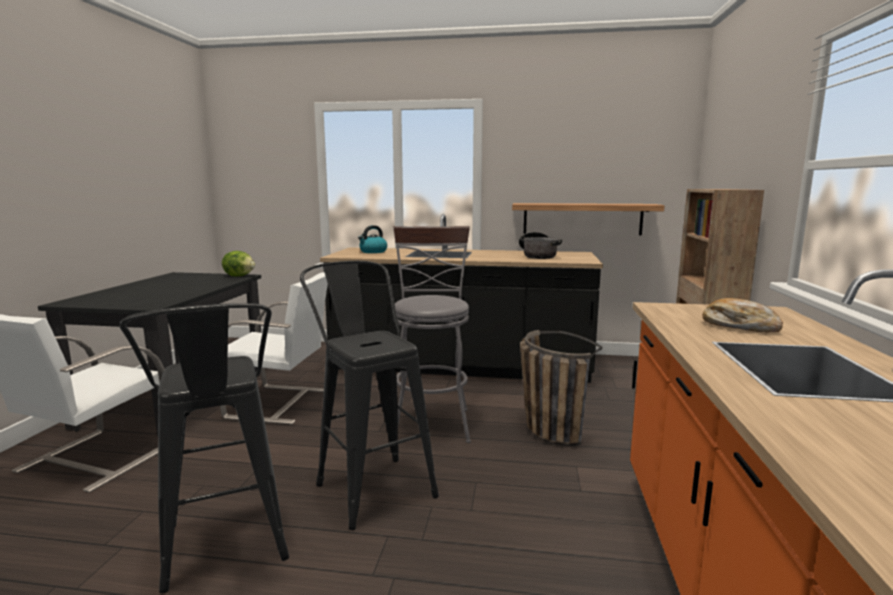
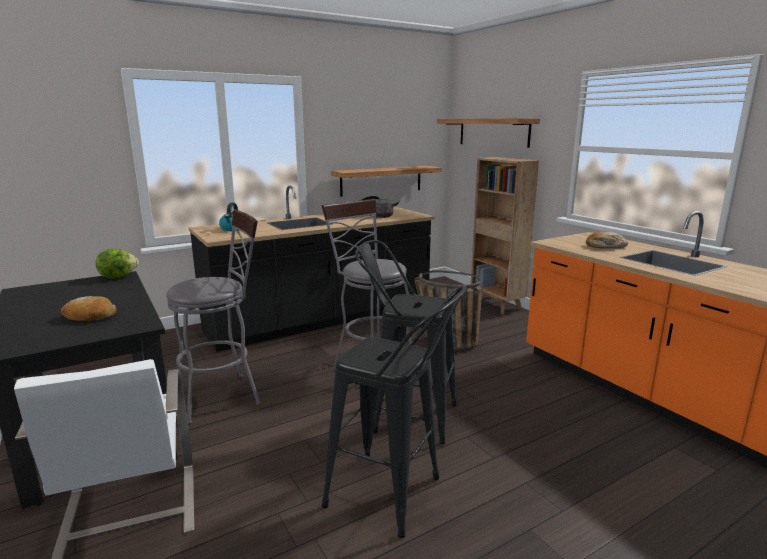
camera: 40 degrees left, 5 degrees up
white chair [220,272,328,424] -> grey stool [166,209,261,424]
none -> bread [61,296,117,321]
none -> shelf [437,118,540,148]

